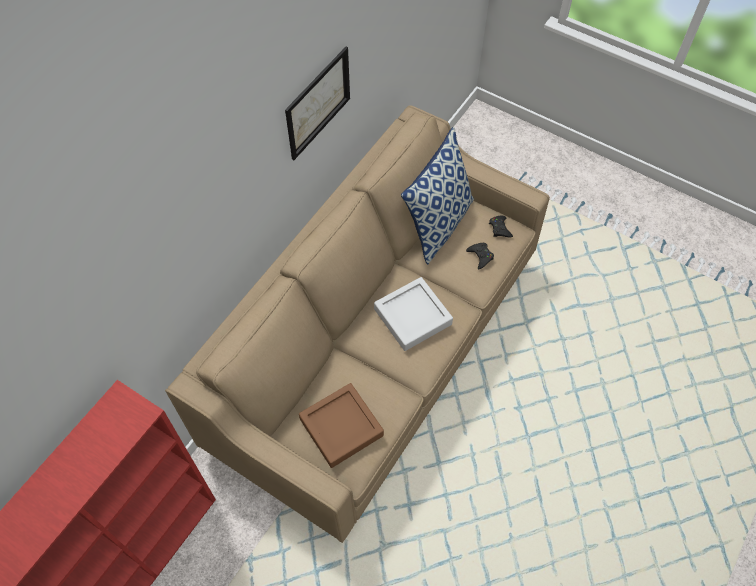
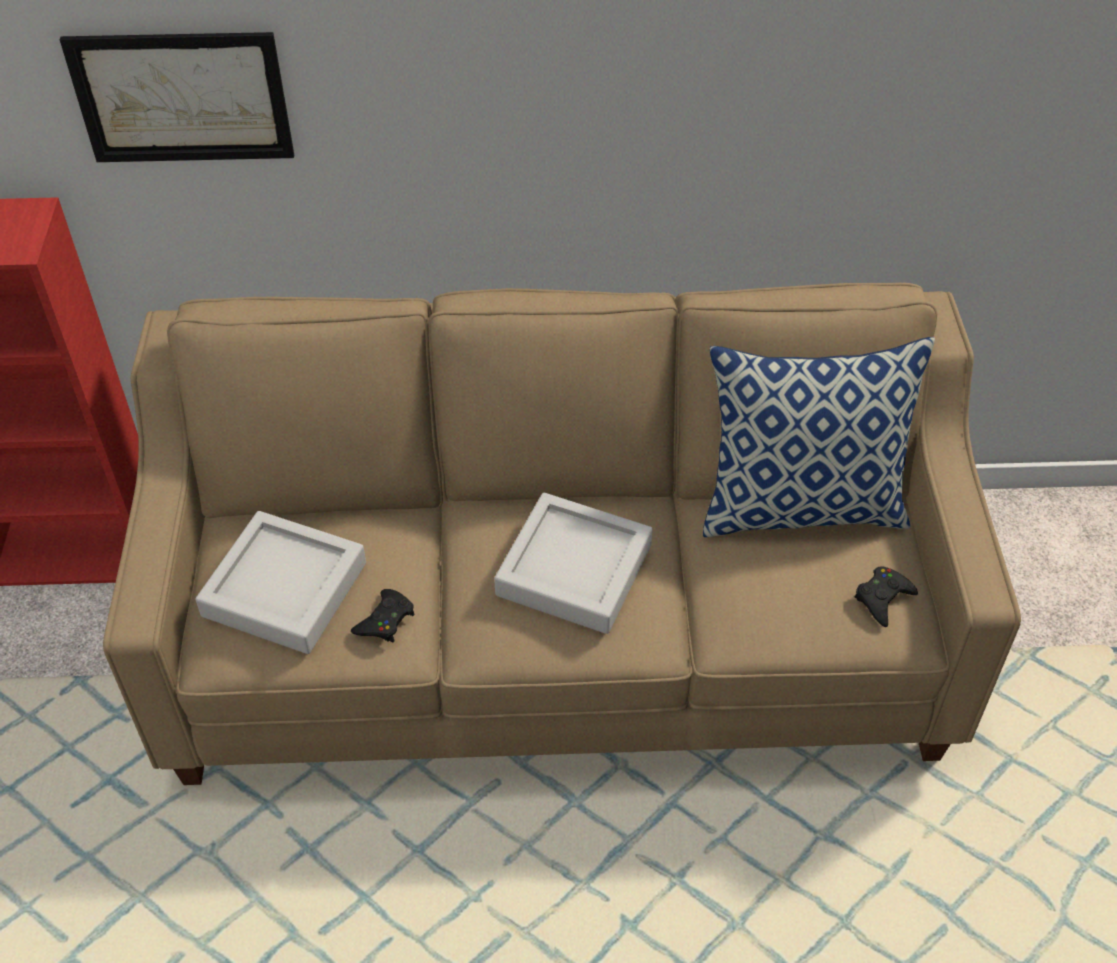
camera: 55 degrees right, 10 degrees down
picture [285,47,350,160] -> picture moved to [59,32,294,162]
brown tray [299,383,384,468] -> grey tray [195,511,366,654]
black game controller [466,243,494,269] -> black game controller moved to [351,589,415,642]

